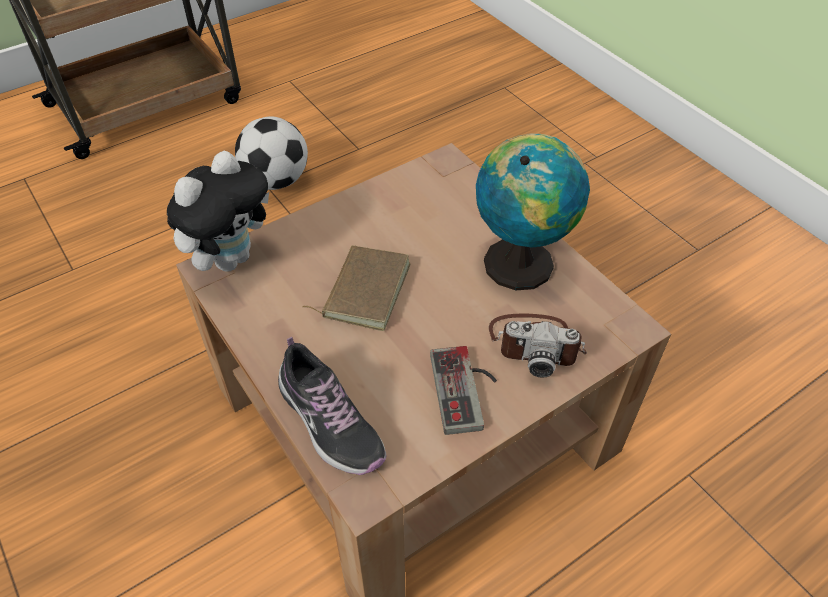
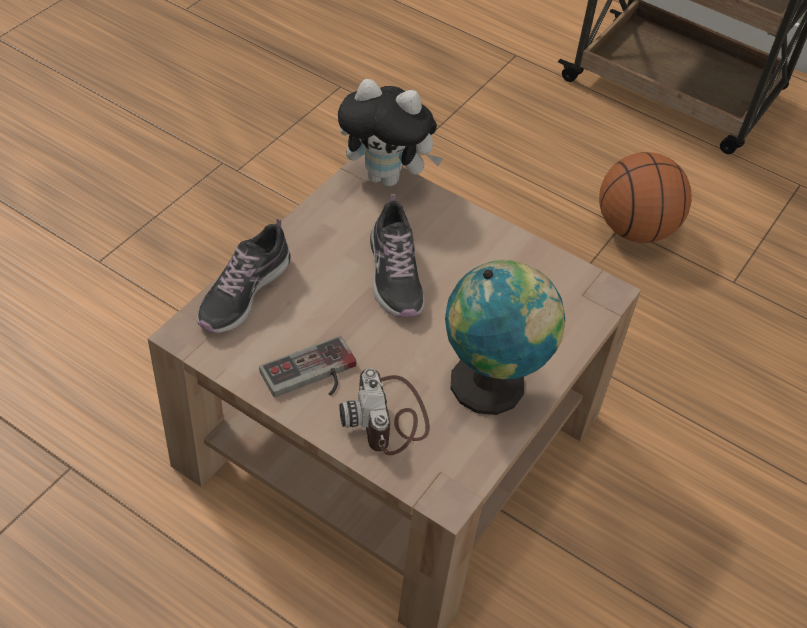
camera: 65 degrees right, 0 degrees up
football [235,117,308,190] -> basketball [599,152,692,243]
brown book [302,245,410,331] -> shoe [370,194,424,318]

